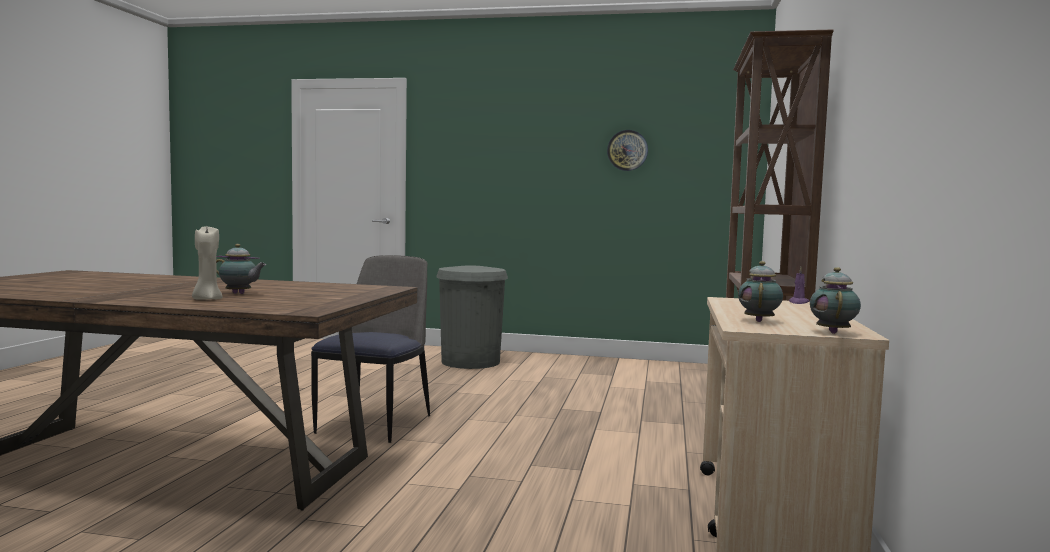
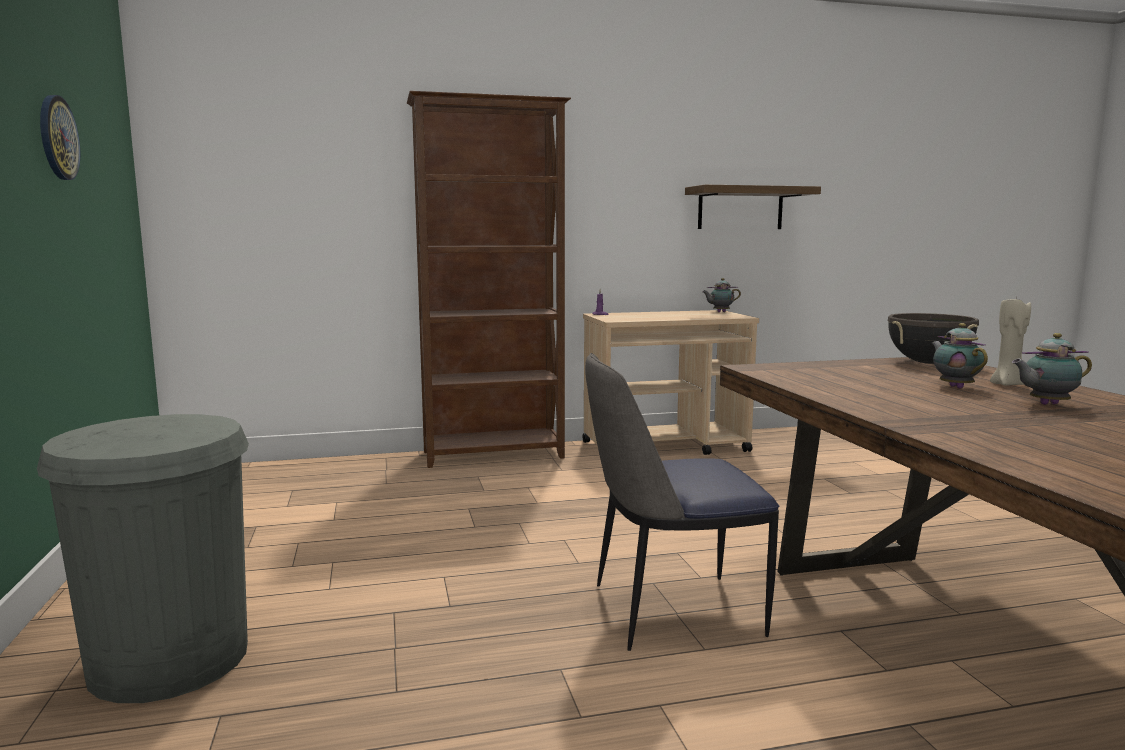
camera: 115 degrees left, 5 degrees up
teapot [738,261,783,322] -> teapot moved to [1012,333,1092,405]
none -> shelf [685,185,821,229]
none -> black cooking pot [888,313,979,364]

